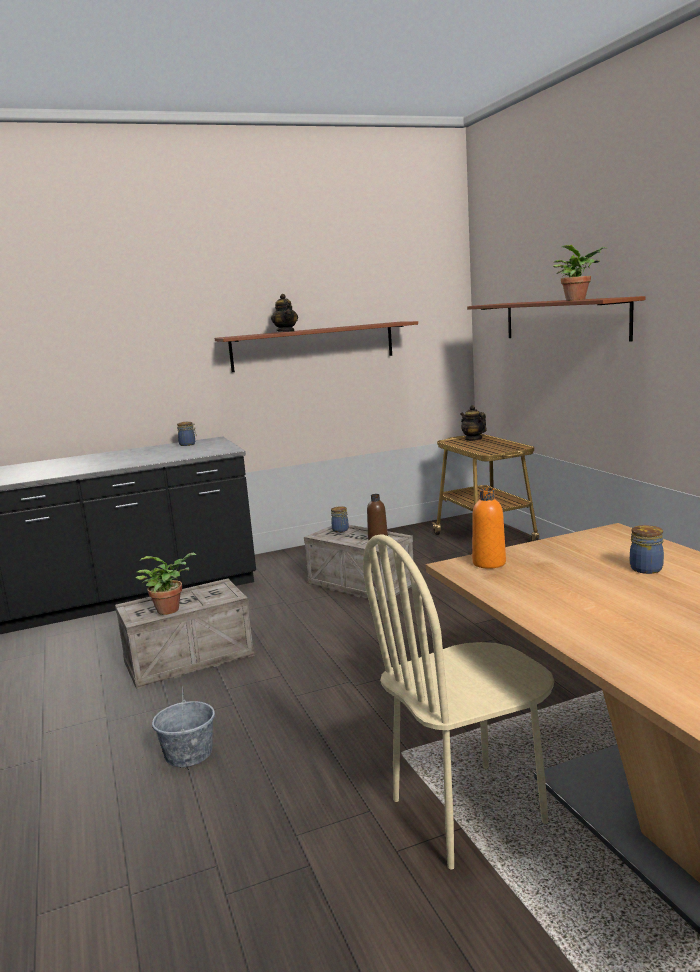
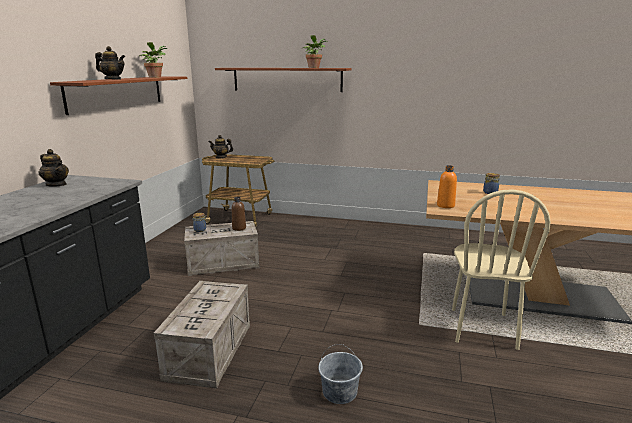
camera: 55 degrees left, 5 degrees up
potted plant [135,553,196,615] -> potted plant moved to [139,42,168,77]
jar [177,422,197,446] -> teapot [39,149,69,187]

